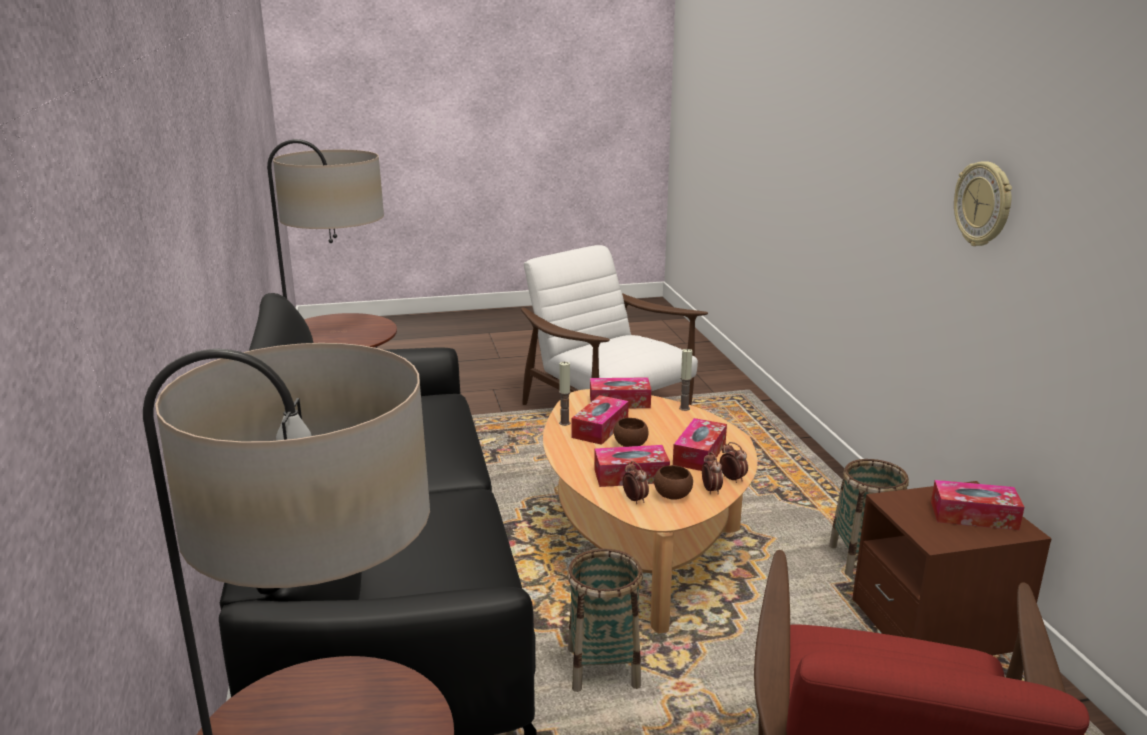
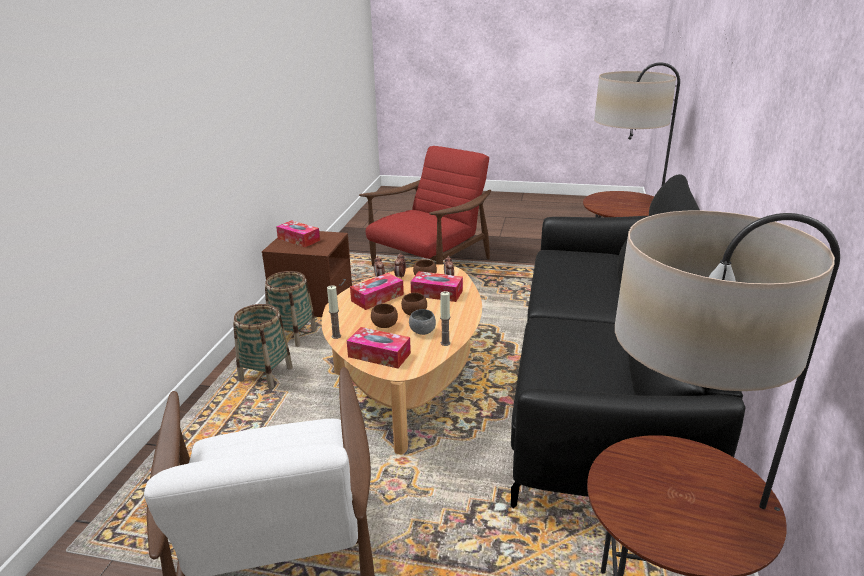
camera: 155 degrees left, 5 degrees up
basket [567,549,643,692] -> basket moved to [233,304,293,389]
tissue box [572,395,629,445] -> grey bowl [409,309,436,335]
wall clock [954,161,1012,246] -> none
none -> brown bowl [371,304,398,328]

